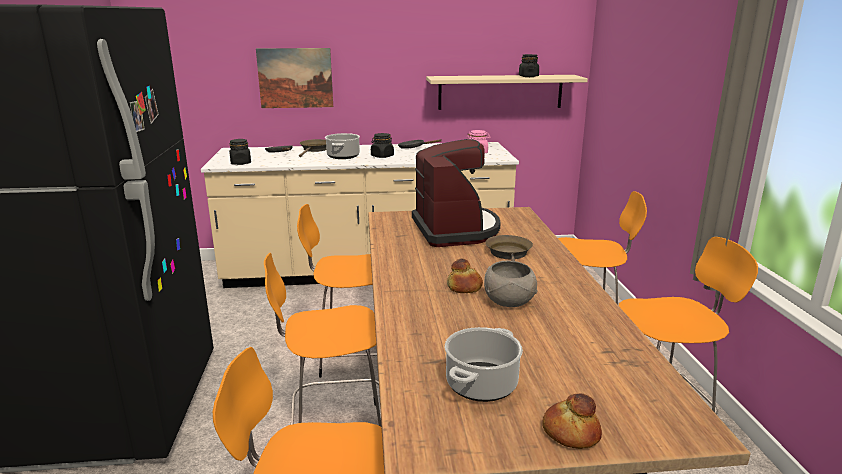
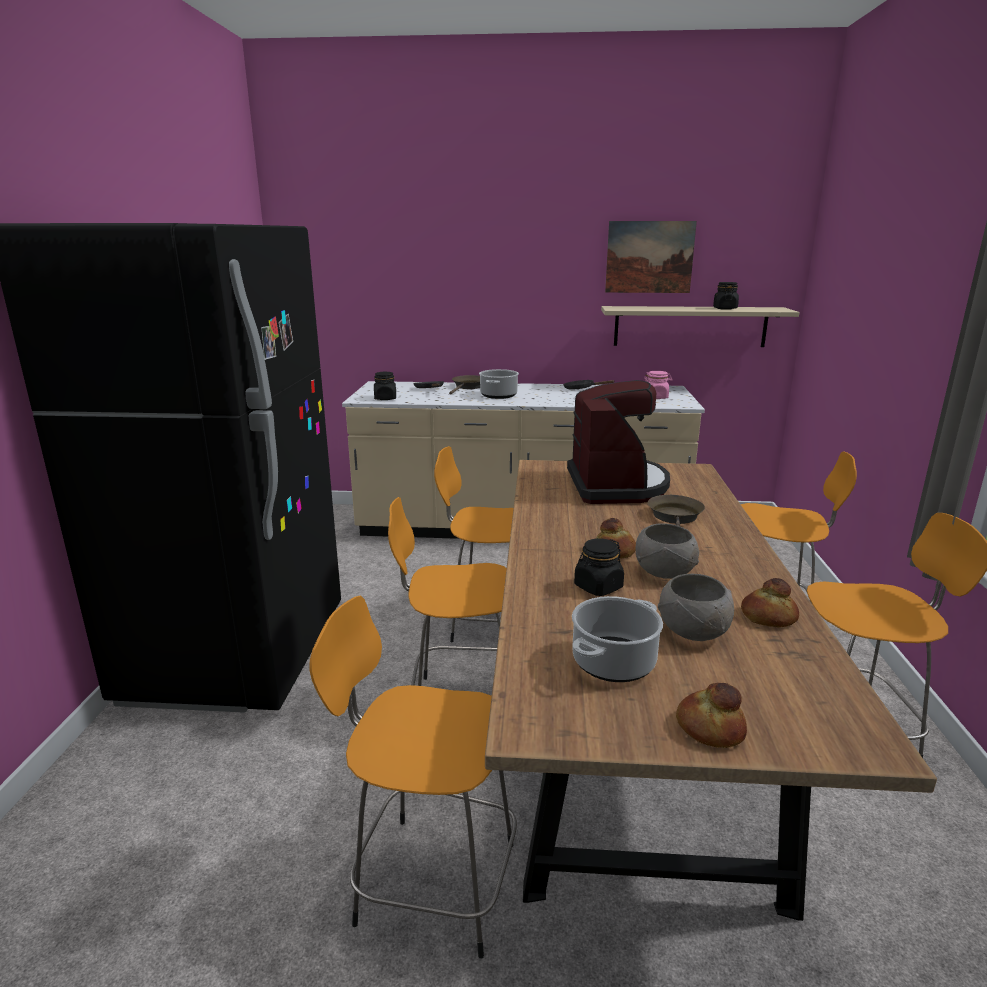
camera: 10 degrees right, 0 degrees up
picture [256,48,333,108] -> picture moved to [605,221,697,293]
black jar [371,133,394,158] -> black jar moved to [574,538,624,596]
none -> grey bowl [658,574,734,641]
none -> bread [741,578,799,627]

